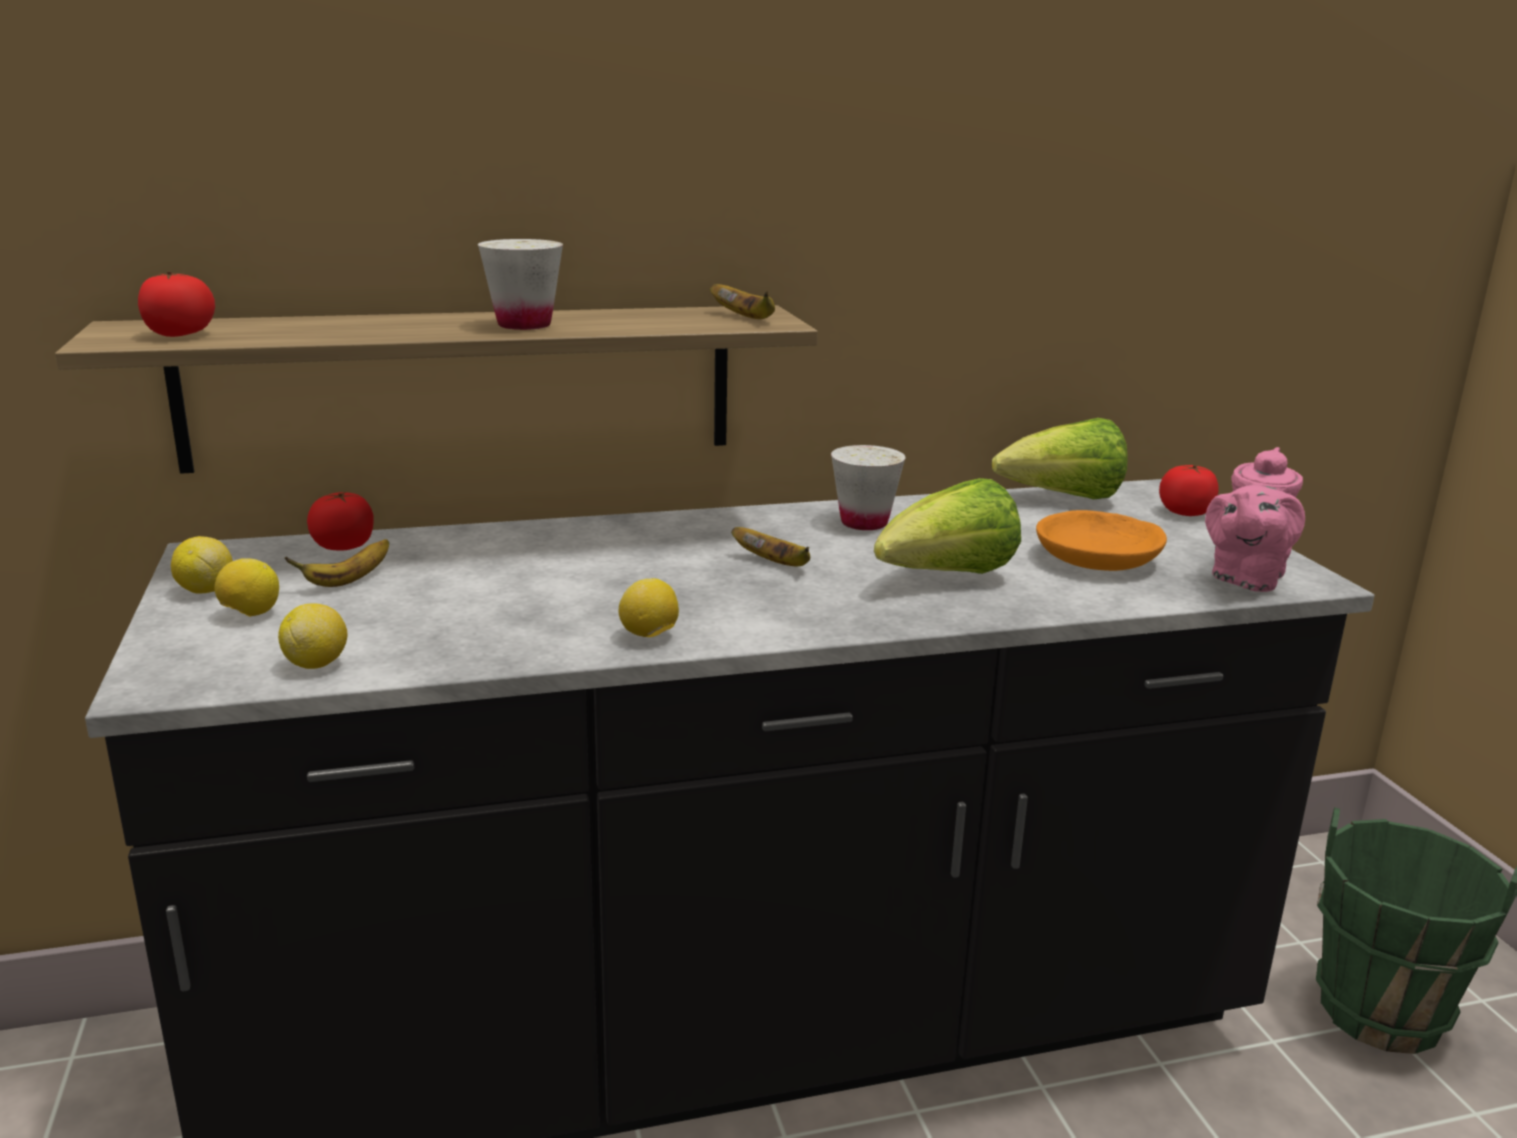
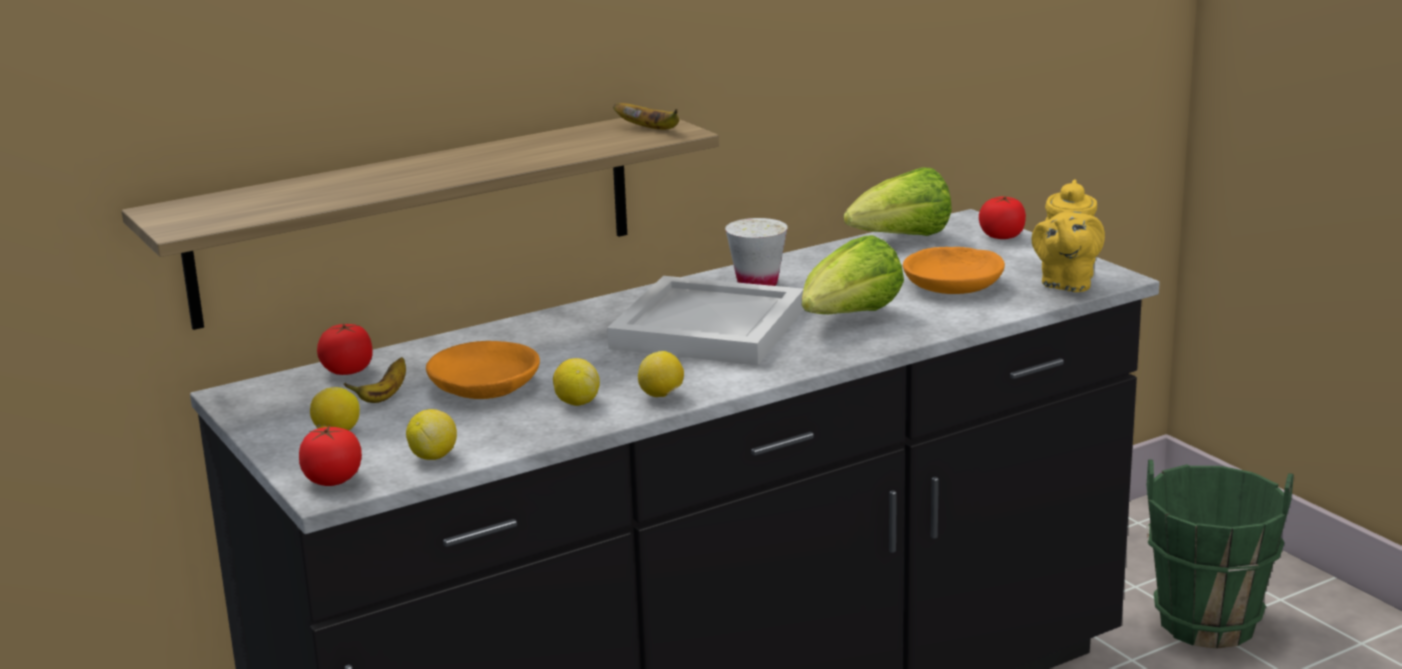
camera: 15 degrees left, 0 degrees up
tomato [138,272,215,337] -> tomato moved to [299,426,362,486]
lemon [171,536,233,594] -> lemon moved to [553,358,600,406]
white cup [478,239,563,330] -> none
banana [731,527,810,566] -> white tray [607,276,804,365]
pink teapot [1205,447,1305,592] -> yellow teapot [1032,180,1105,292]
none -> orange bowl [426,341,540,399]

